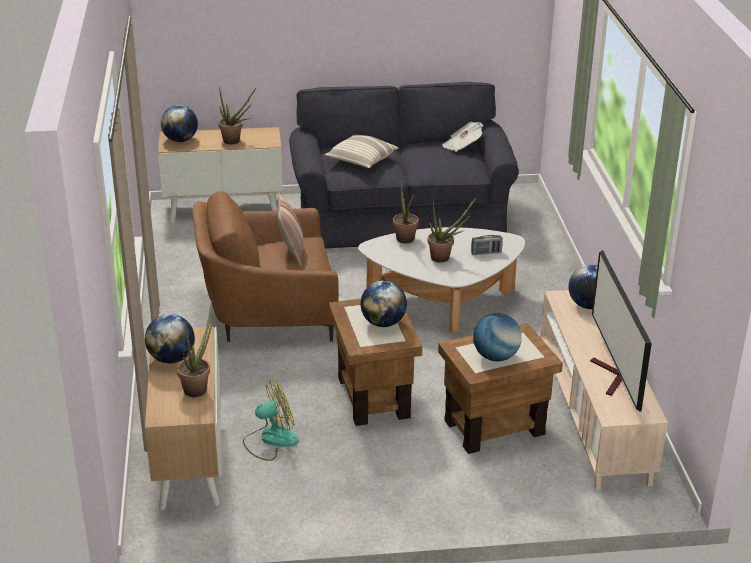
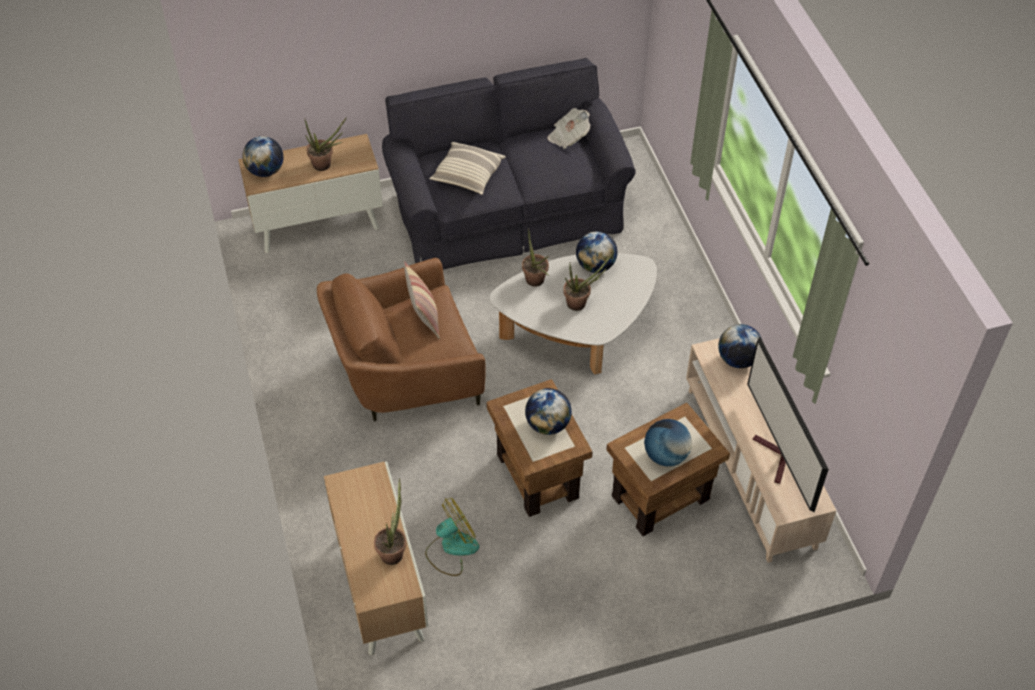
camera: 10 degrees left, 20 degrees up
globe [145,314,195,363] -> globe moved to [576,231,617,273]
radio [471,235,503,255] -> none

